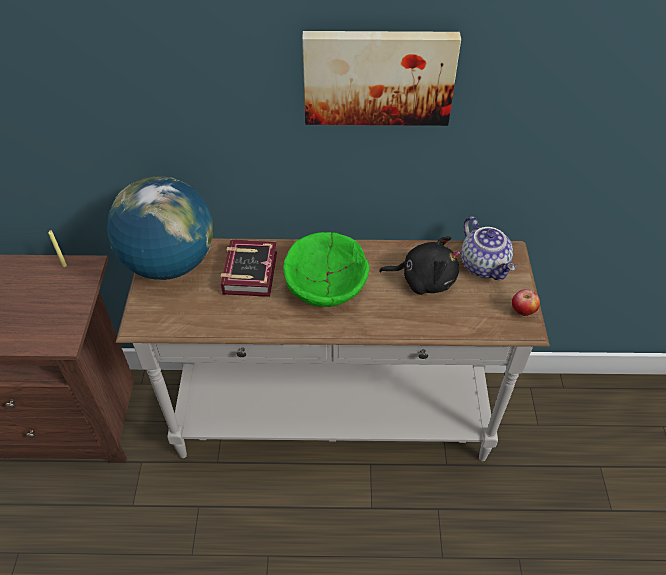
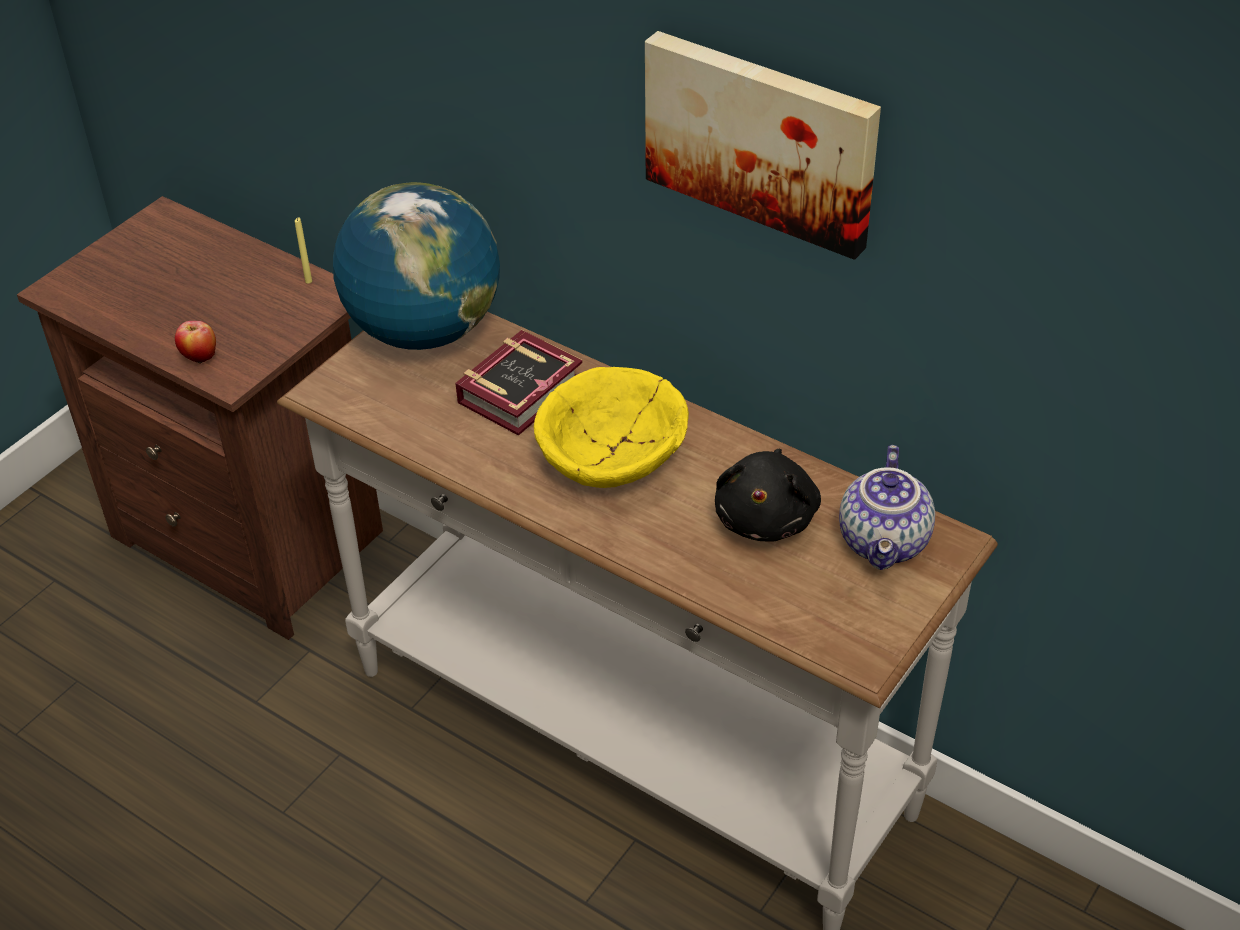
camera: 35 degrees right, 5 degrees down
green bowl [283,232,370,307] -> yellow bowl [534,367,689,488]
black plush toy [379,236,460,295] -> black plush toy turned 60 degrees clockwise [715,449,821,542]
apple [512,289,540,316] -> apple moved to [175,321,216,364]

